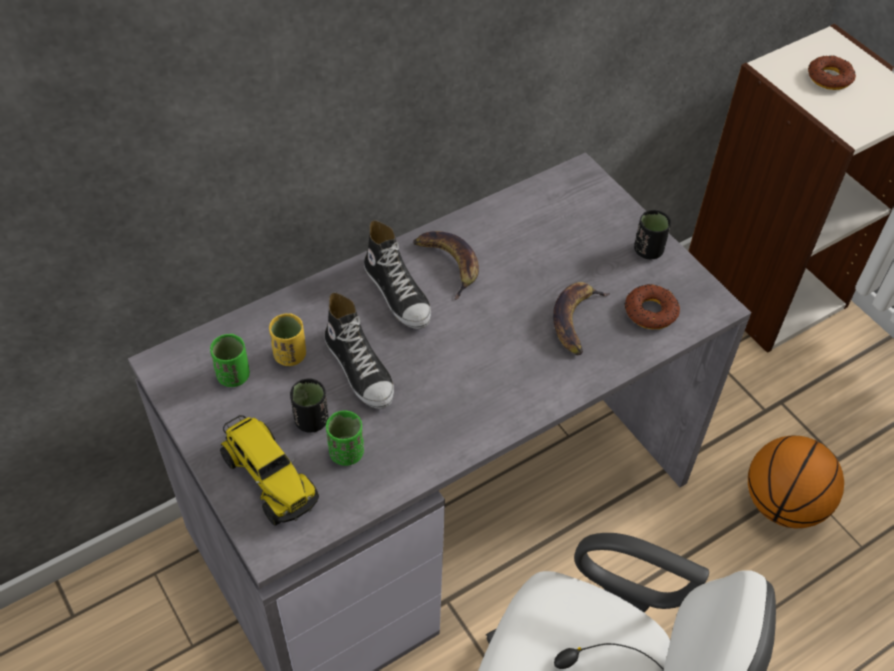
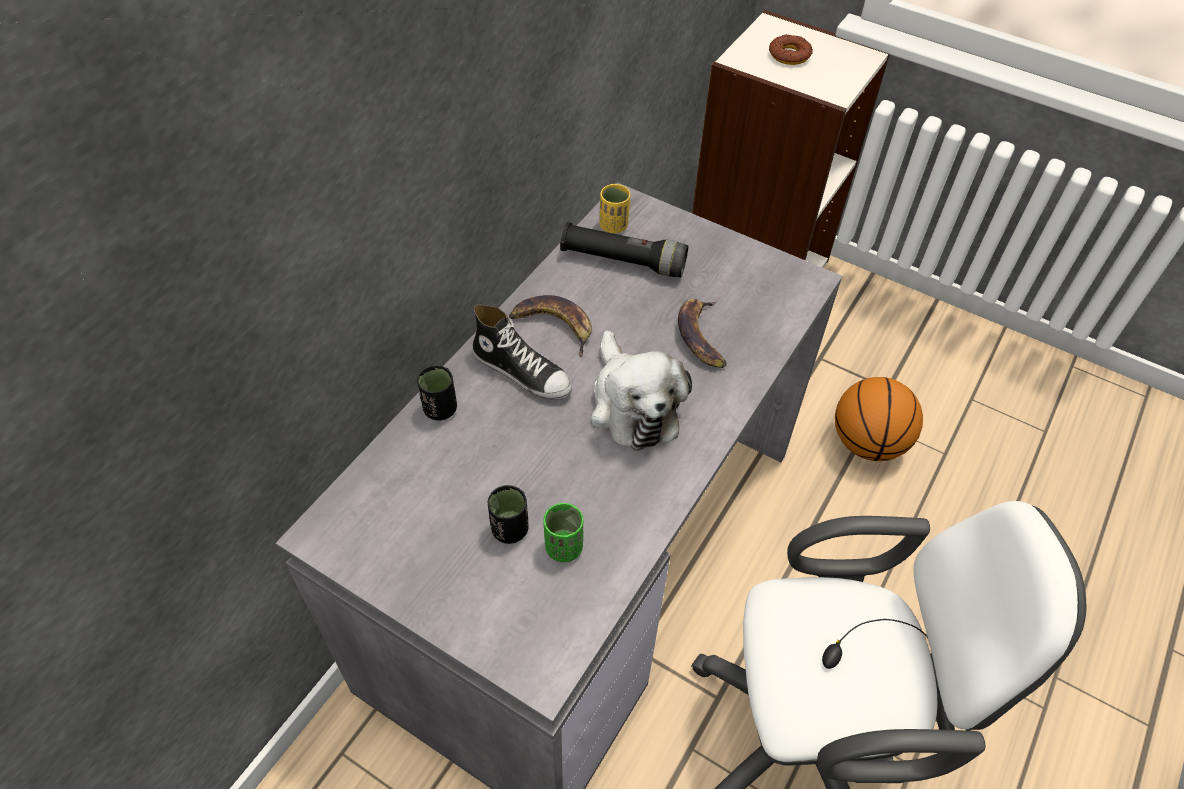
camera: 25 degrees left, 0 degrees up
green cup [210,334,250,387] -> none
toy truck [220,415,319,526] -> none
yellow cup [269,313,306,366] -> yellow cup moved to [599,184,630,233]
shoe [324,293,394,409] -> none
donut [625,284,680,329] -> none
black cup [634,210,671,259] -> black cup moved to [417,365,457,421]
none -> black flashlight [560,222,688,277]
none -> plush toy [590,330,692,451]

